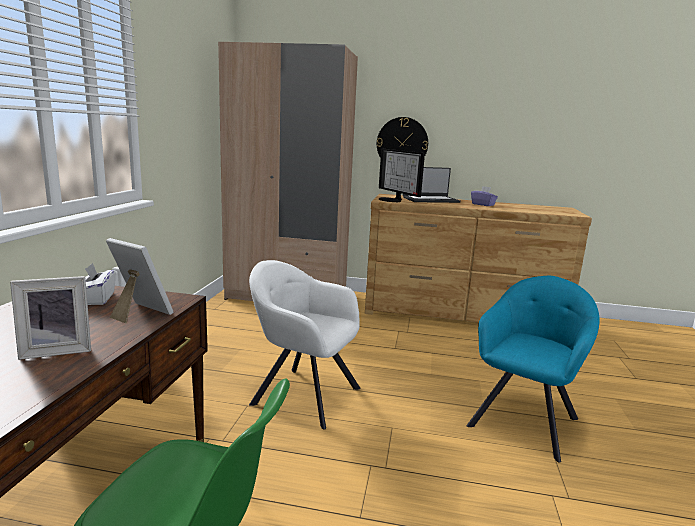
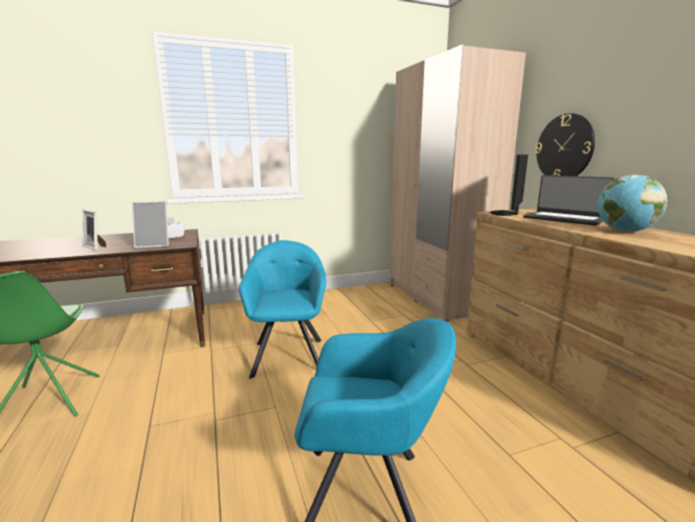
camera: 60 degrees right, 0 degrees up
picture frame [106,238,173,324] -> picture frame turned 75 degrees clockwise [132,201,169,248]
white armchair [249,260,361,430] -> turquoise armchair [239,240,326,379]
purple tissue box [471,186,498,206] -> globe [597,175,667,232]

